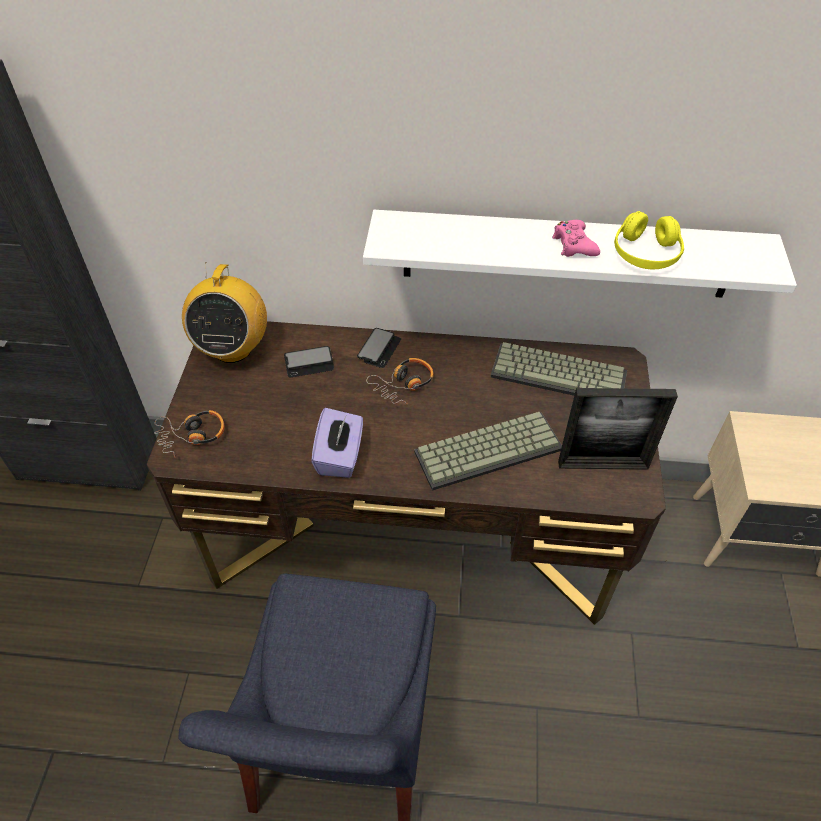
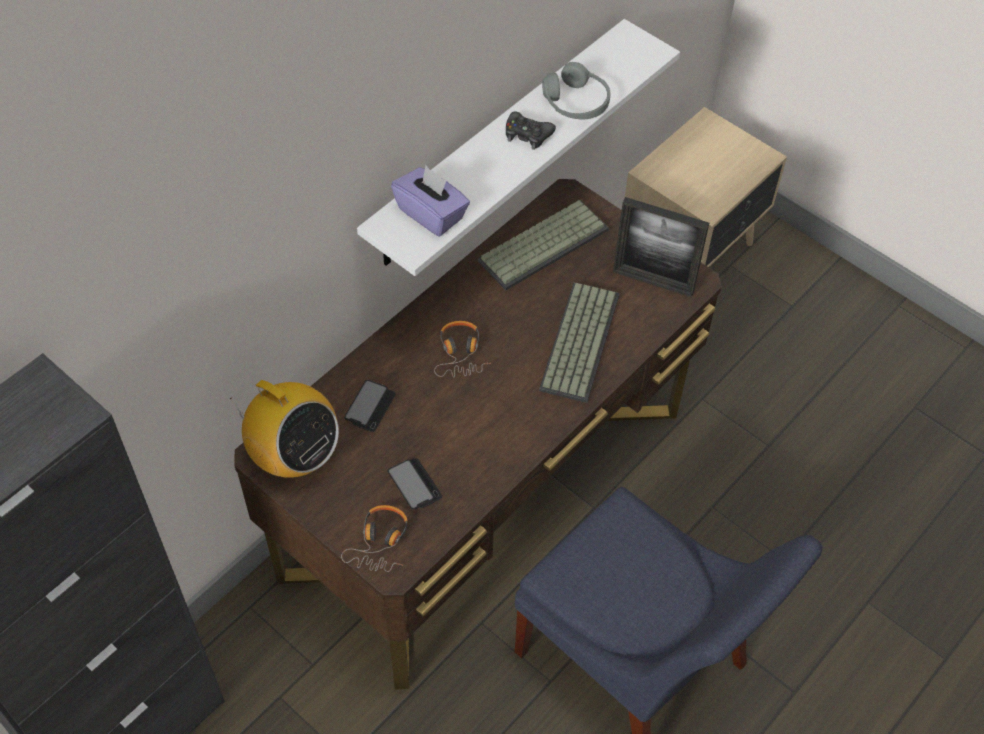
camera: 55 degrees left, 5 degrees up
purple tissue box [311,408,363,478] -> purple tissue box moved to [391,165,470,237]
phone [357,328,401,368] -> phone moved to [387,458,442,510]
pink game controller [552,220,600,257] -> black game controller [506,111,556,150]
picture frame [558,388,678,470] -> picture frame turned 75 degrees clockwise [613,197,709,297]
yellow headphones [614,211,684,269] -> grey headphones [542,62,610,119]

